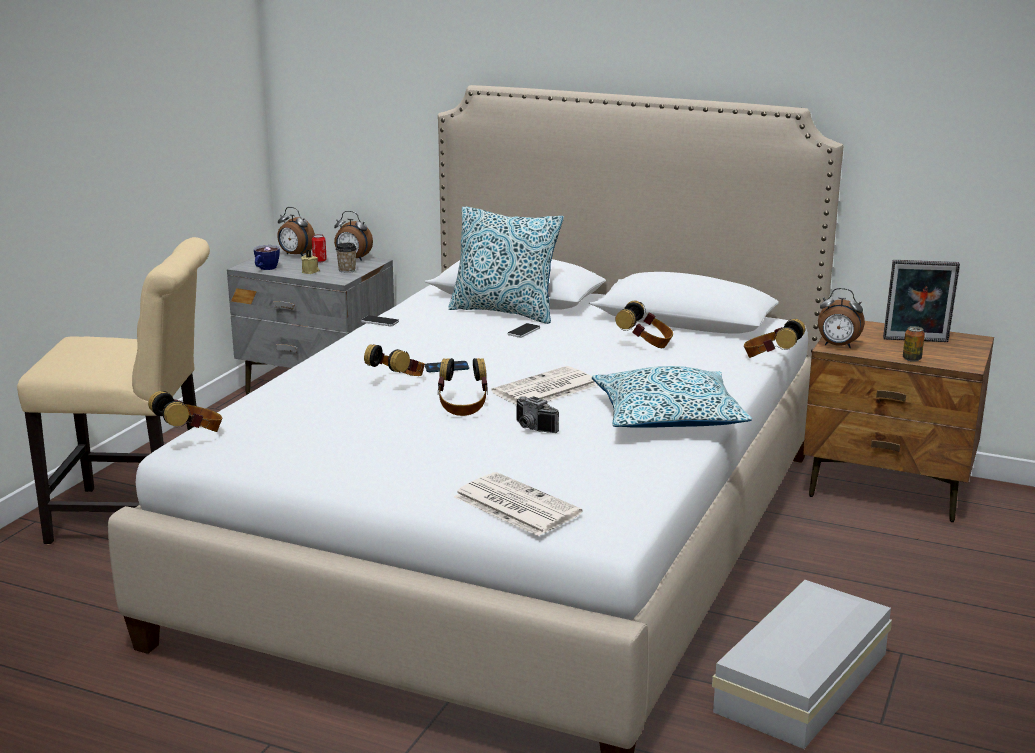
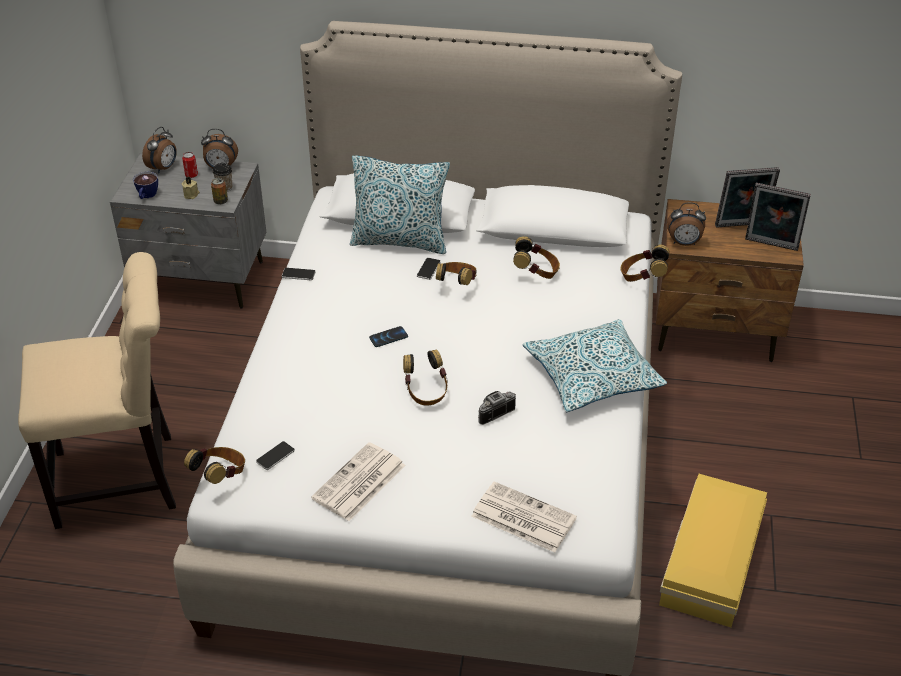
camera: 15 degrees left, 20 degrees up
alarm clock [277,207,315,256] -> alarm clock turned 75 degrees counterclockwise [142,127,177,173]
headphones [364,344,425,376] -> headphones moved to [436,262,477,285]
newspaper [491,366,598,405] -> newspaper moved to [311,442,405,521]
camera [516,396,559,433] -> camera turned 120 degrees clockwise [478,391,516,425]
white storage box [712,580,892,749] -> yellow storage box [659,474,767,627]
can [903,326,925,362] -> can moved to [211,178,228,205]
none -> phone [256,441,295,470]
none -> picture frame [745,183,811,251]

